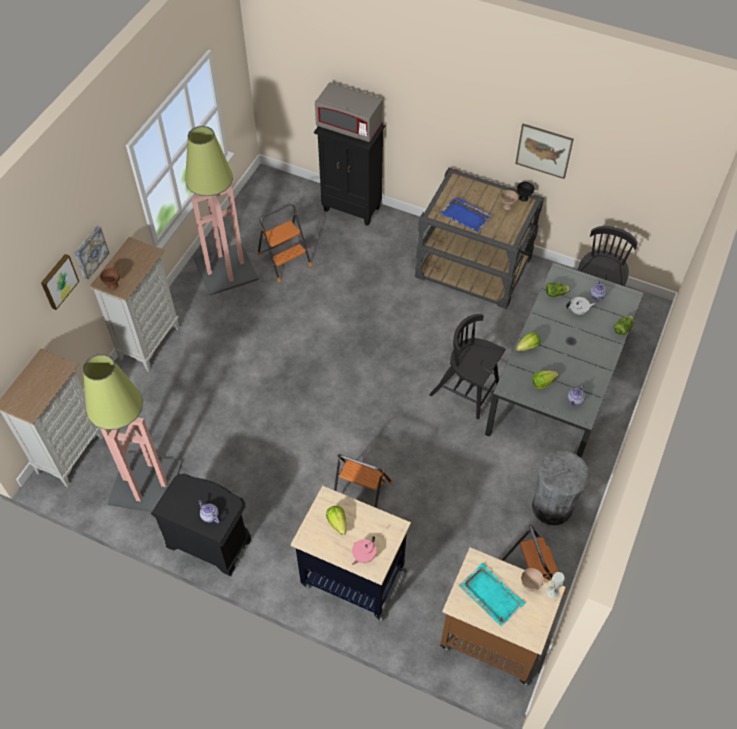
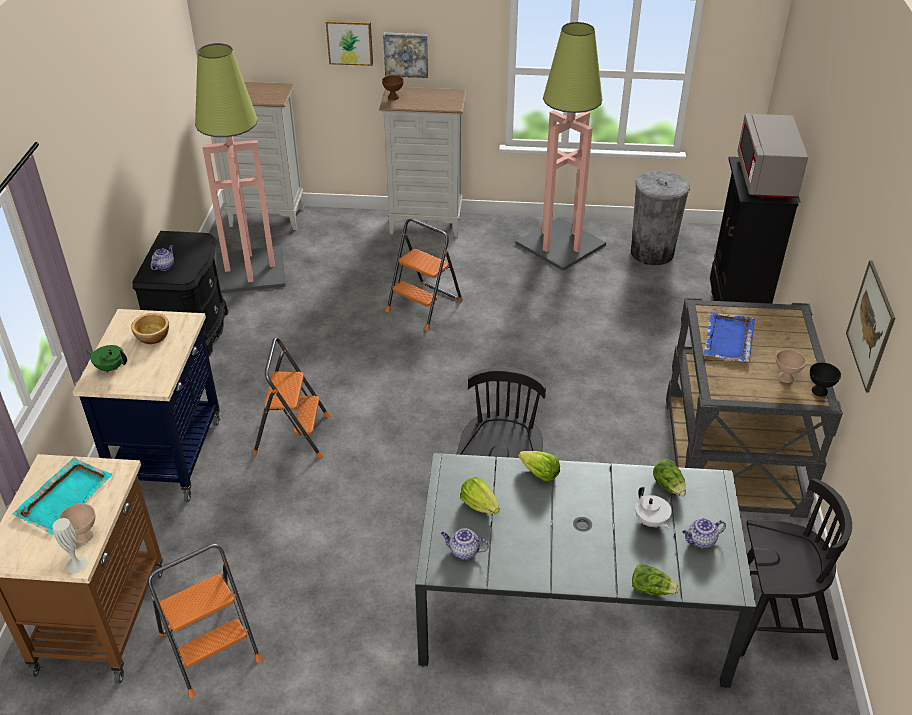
camera: 70 degrees right, 15 degrees down
orange step ladder [257,203,313,282] -> orange step ladder moved to [385,219,463,331]
lettuce [326,506,347,535] -> bowl [131,313,169,344]
pink teapot [352,536,376,565] -> green teapot [85,345,127,373]
grey trash can [532,450,590,526] -> grey trash can moved to [631,171,690,265]

